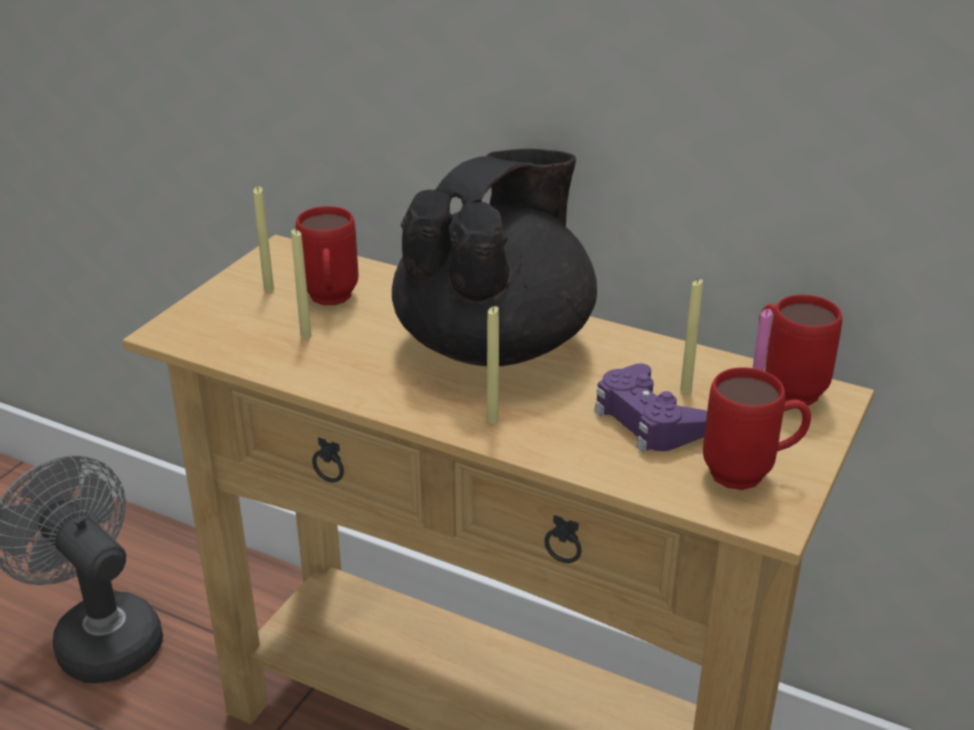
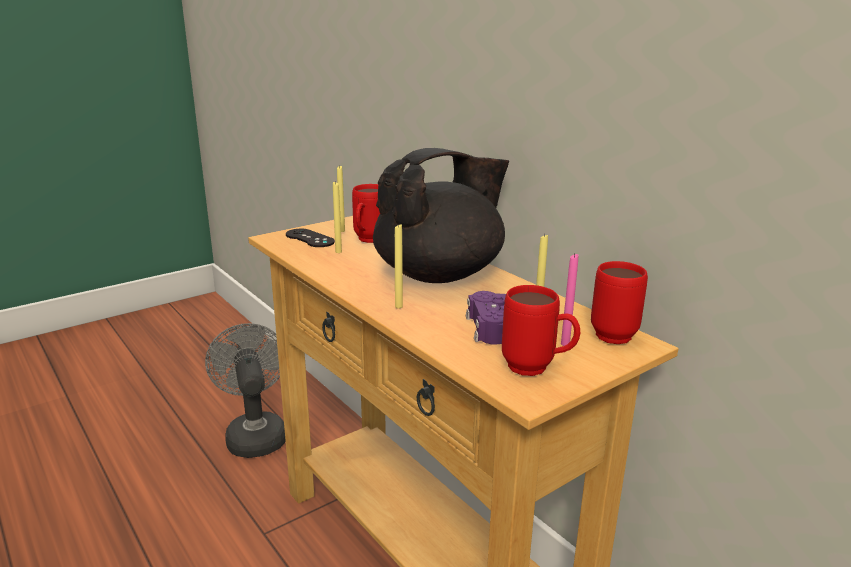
camera: 25 degrees right, 10 degrees down
none -> black game controller [286,229,335,247]

